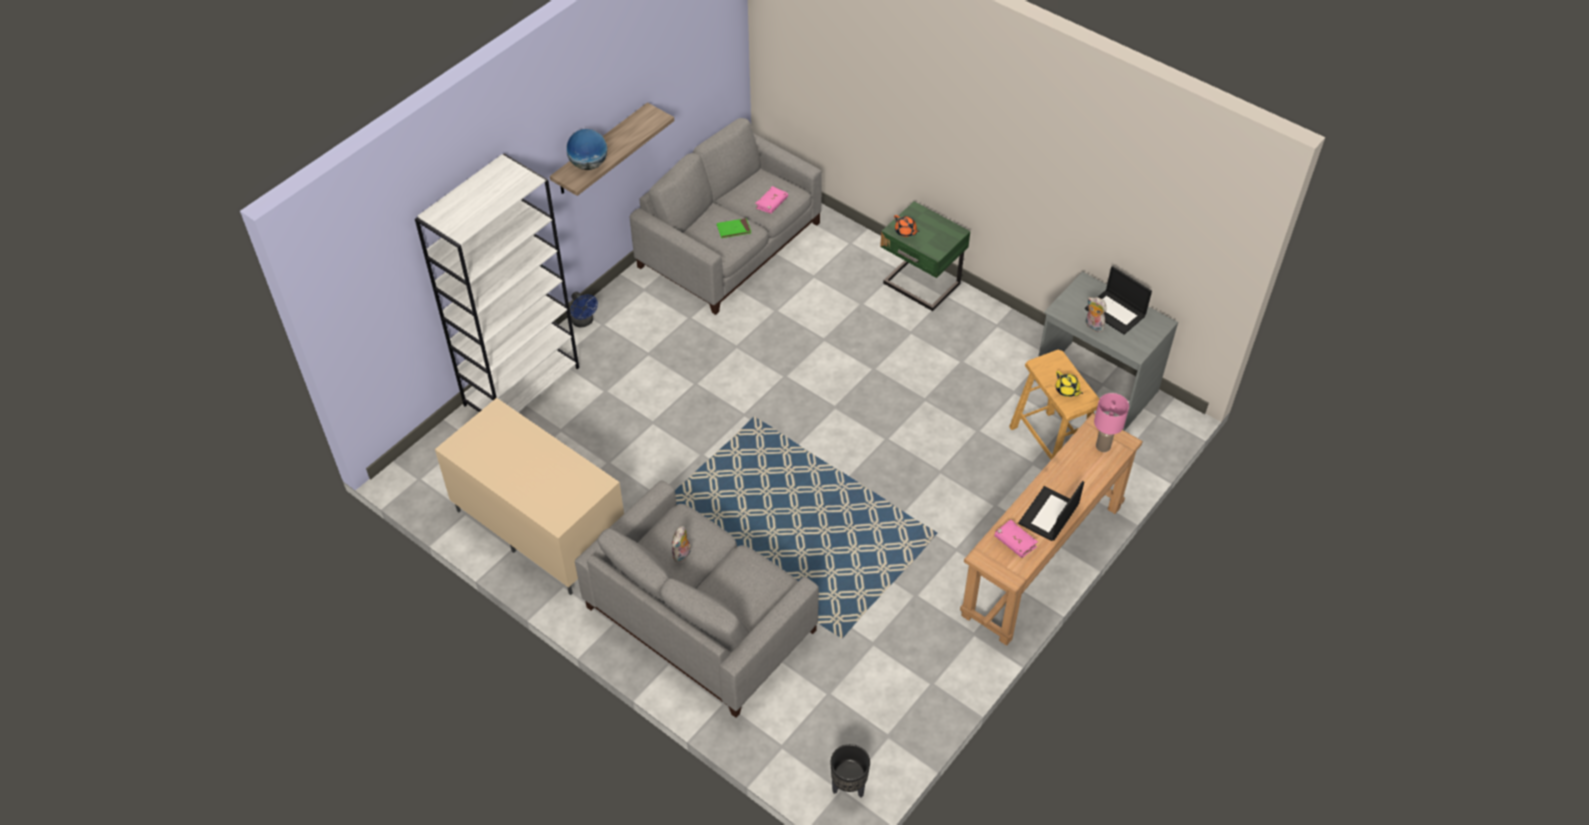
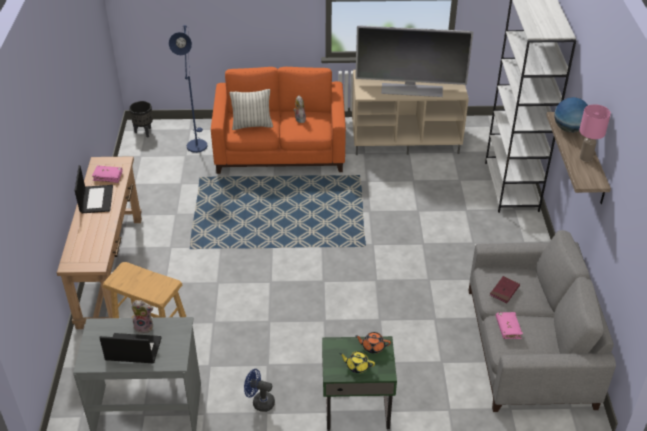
camera: 140 degrees right, 10 degrees down
blue fan [570,292,598,327] -> blue fan moved to [244,369,275,412]
grey sofa [575,480,819,718] -> orange sofa [211,67,346,174]
green book [717,218,751,238] -> red book [490,276,520,303]
yellow teapot [1056,371,1083,397] -> yellow teapot moved to [339,351,375,373]
pink table lamp [1094,393,1129,452] -> pink table lamp moved to [579,104,611,162]
none -> blue floor lamp [169,25,208,153]
none -> pillow [229,89,273,130]
none -> television [355,25,473,97]

